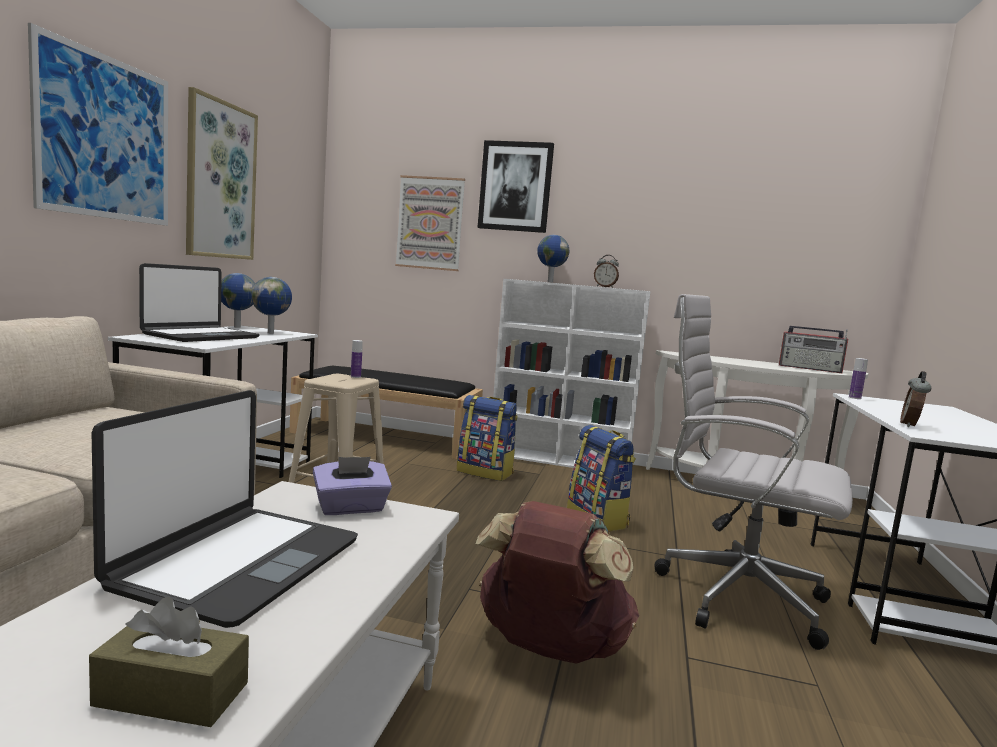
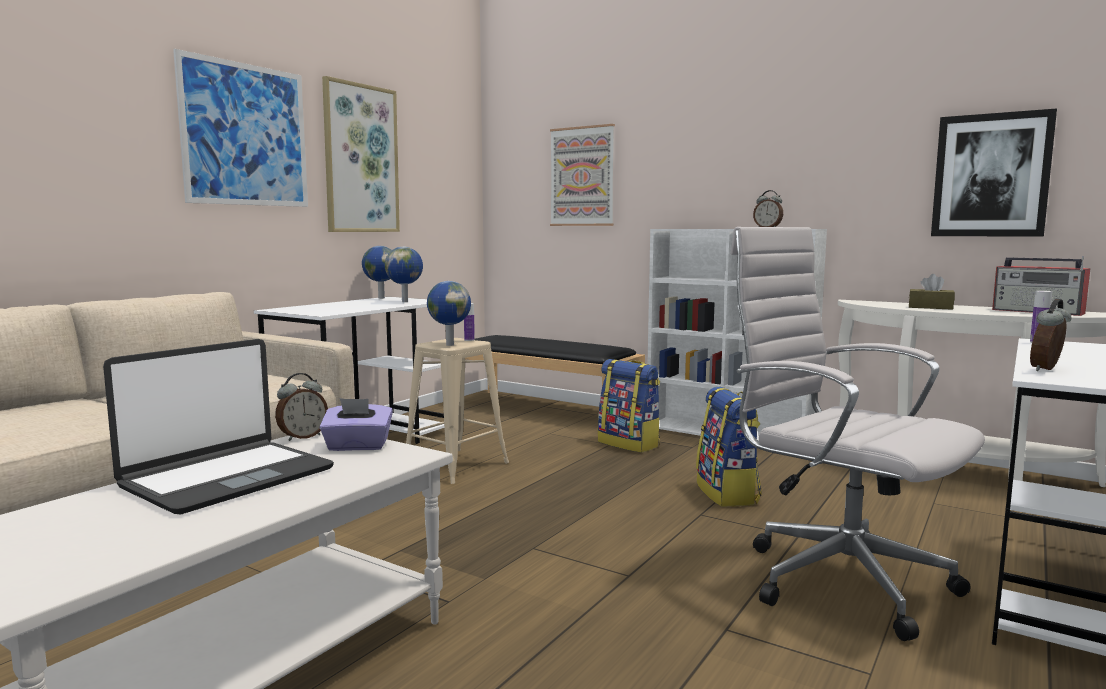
camera: 20 degrees right, 0 degrees up
brown tissue box [89,597,249,727] -> brown tissue box moved to [909,274,955,310]
laptop [139,263,260,342] -> none
brown backpack [475,501,639,663] -> none
picture [477,140,554,233] -> picture moved to [931,108,1057,237]
globe [537,235,569,282] -> globe moved to [427,281,471,346]
none -> alarm clock [275,373,328,441]

